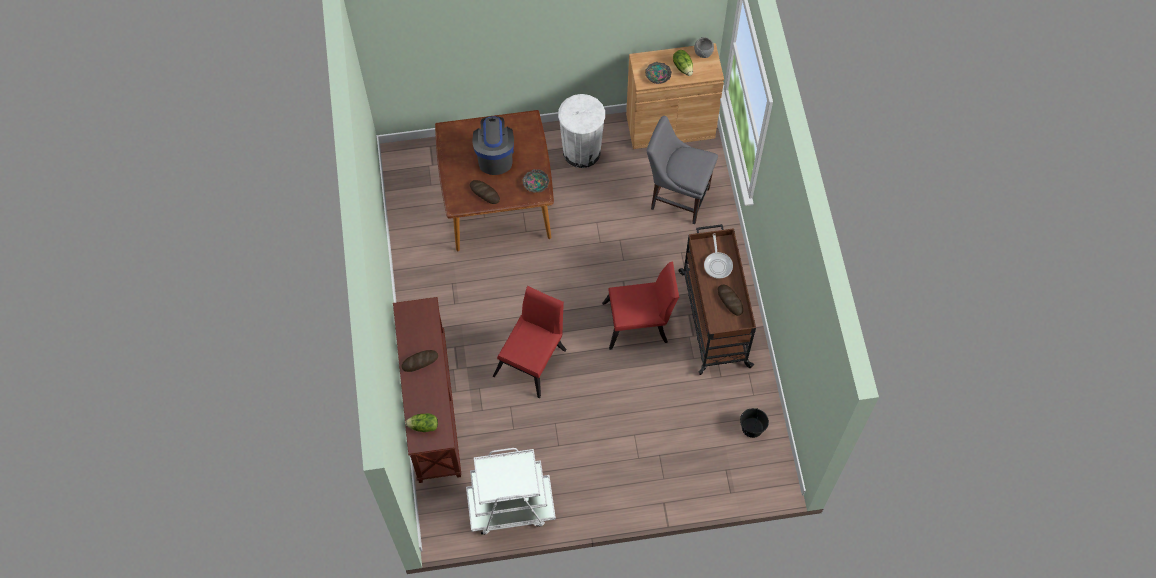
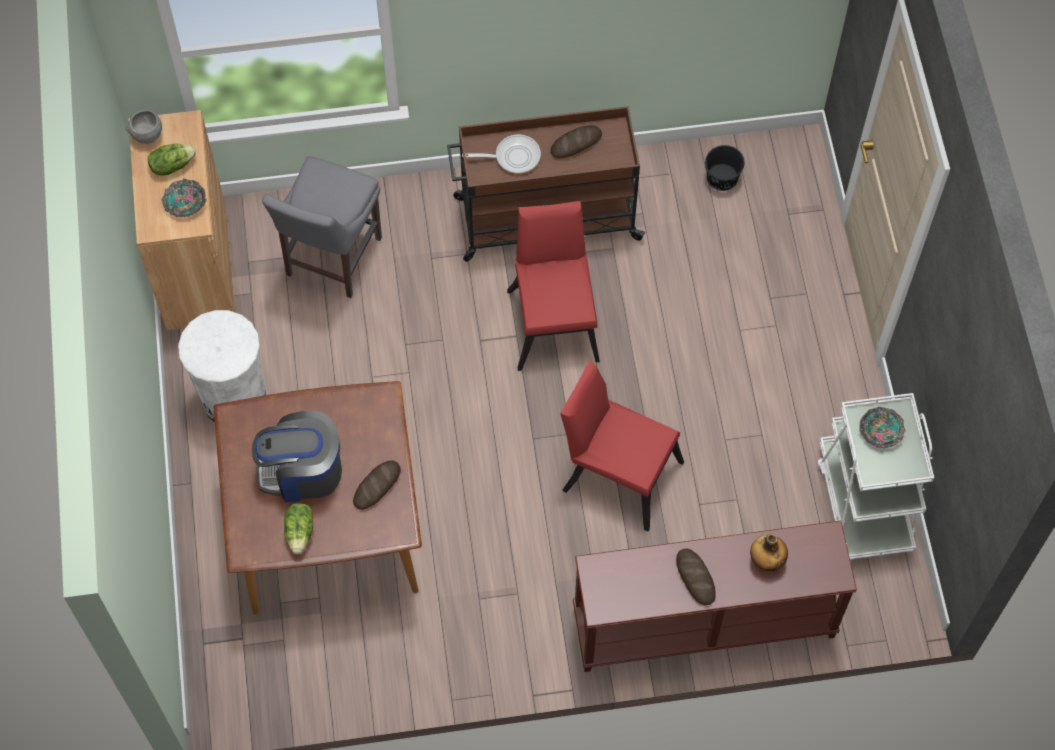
camera: 90 degrees left, 0 degrees up
lettuce [405,413,438,432] -> lettuce moved to [284,503,313,554]
bowl [522,169,549,193] -> bowl moved to [859,407,906,448]
none -> bottle [750,534,788,571]

